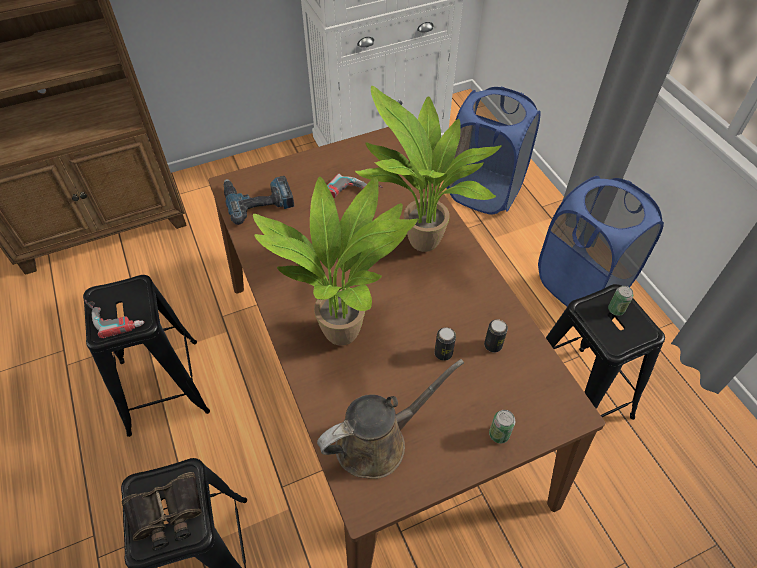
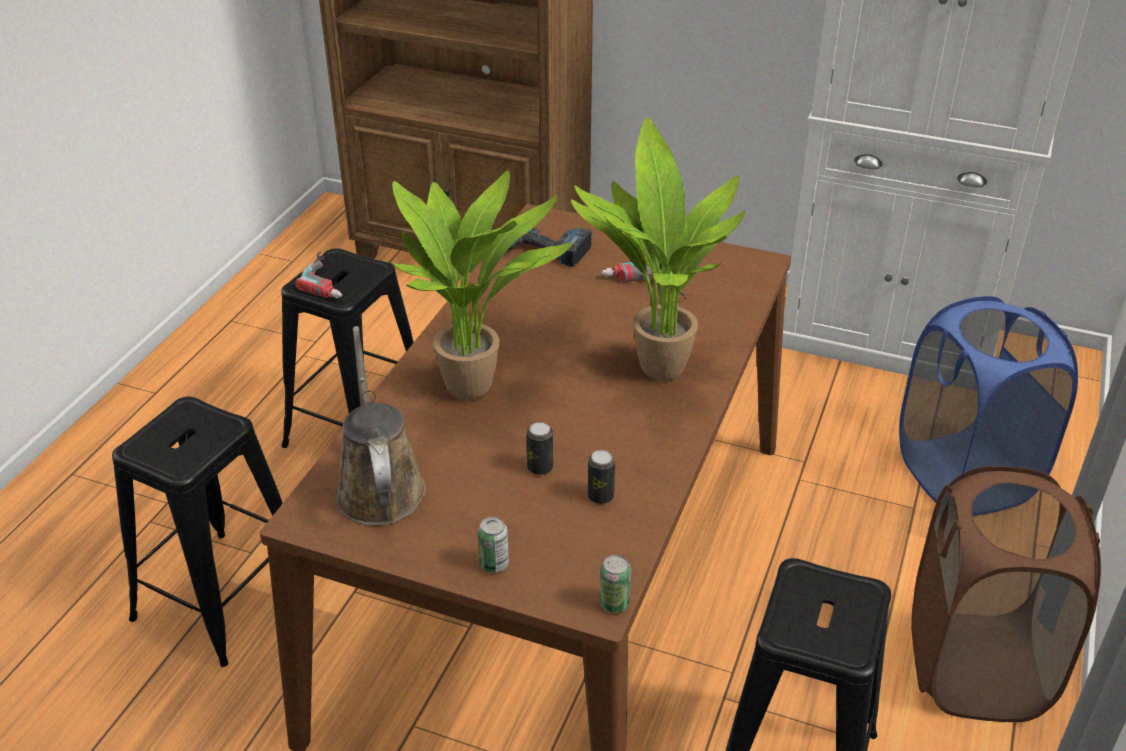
camera: 45 degrees right, 15 degrees down
binoculars [122,472,202,550] -> none
brown watering can [317,359,464,479] -> brown watering can turned 120 degrees counterclockwise [335,326,426,526]
blue laundry basket [538,176,664,307] -> brown laundry basket [911,466,1101,722]
can [608,286,633,316] -> can moved to [600,555,631,613]

